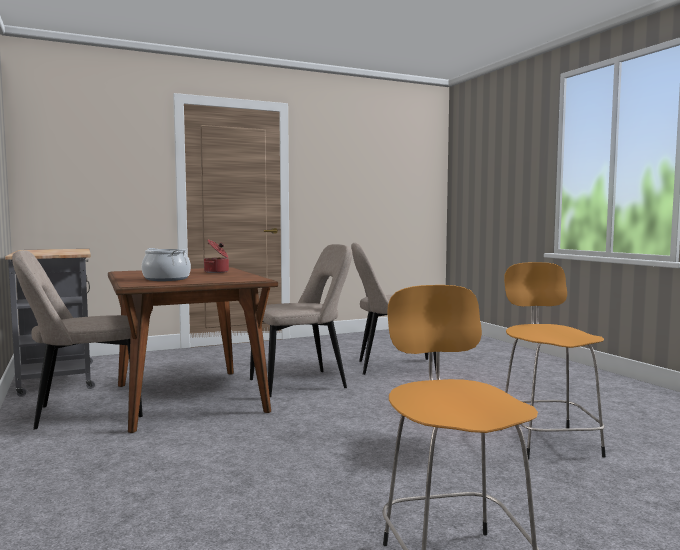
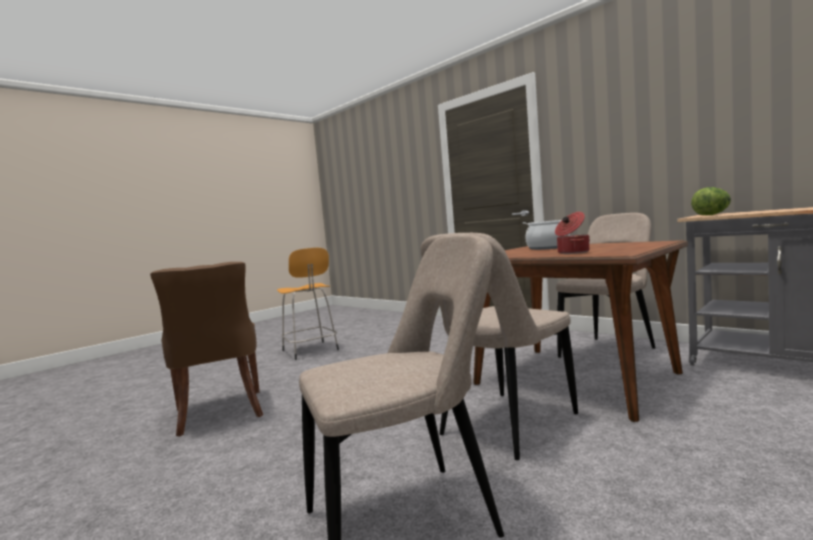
camera: 160 degrees right, 0 degrees up
orange stool [501,262,606,460] -> brown chair [150,262,263,436]
none -> lettuce [691,187,731,215]

